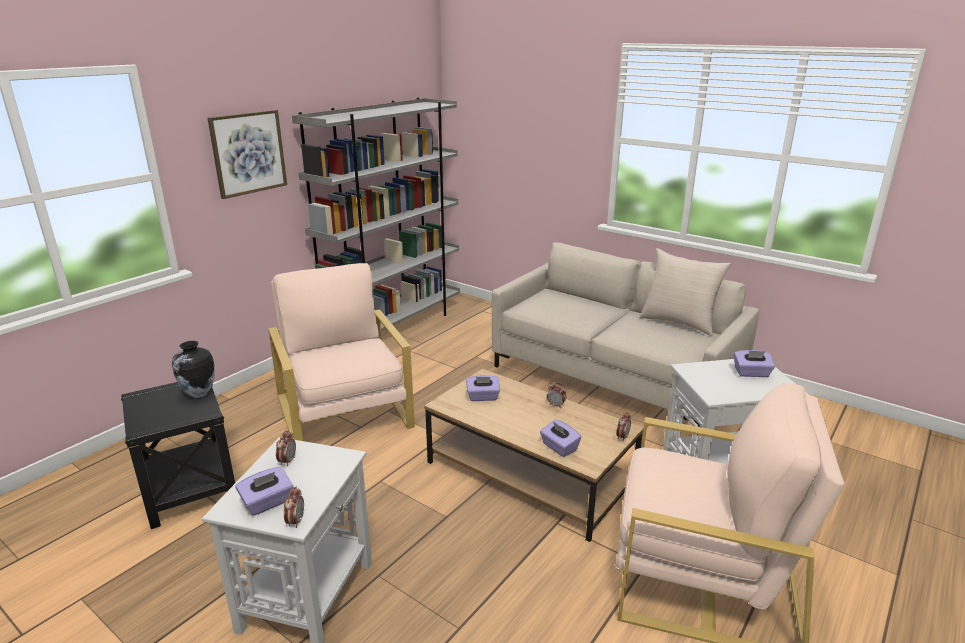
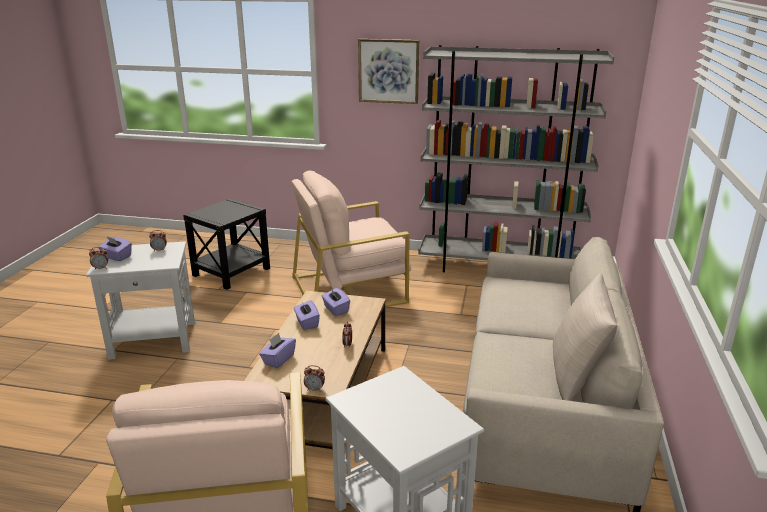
camera: 65 degrees right, 0 degrees up
vase [172,341,215,398] -> none
beige armchair [268,263,415,441] -> beige armchair turned 150 degrees counterclockwise [292,171,411,307]
purple tissue box [734,350,775,377] -> purple tissue box moved to [294,300,320,330]

